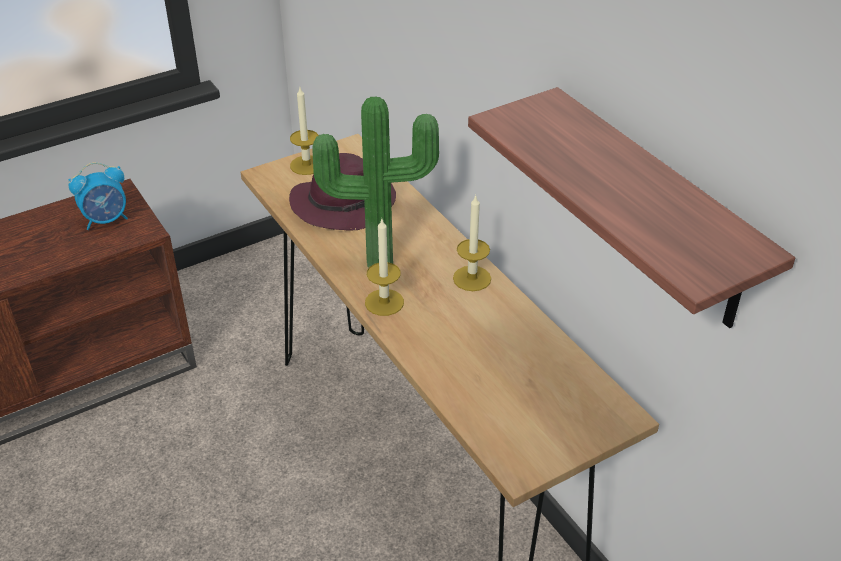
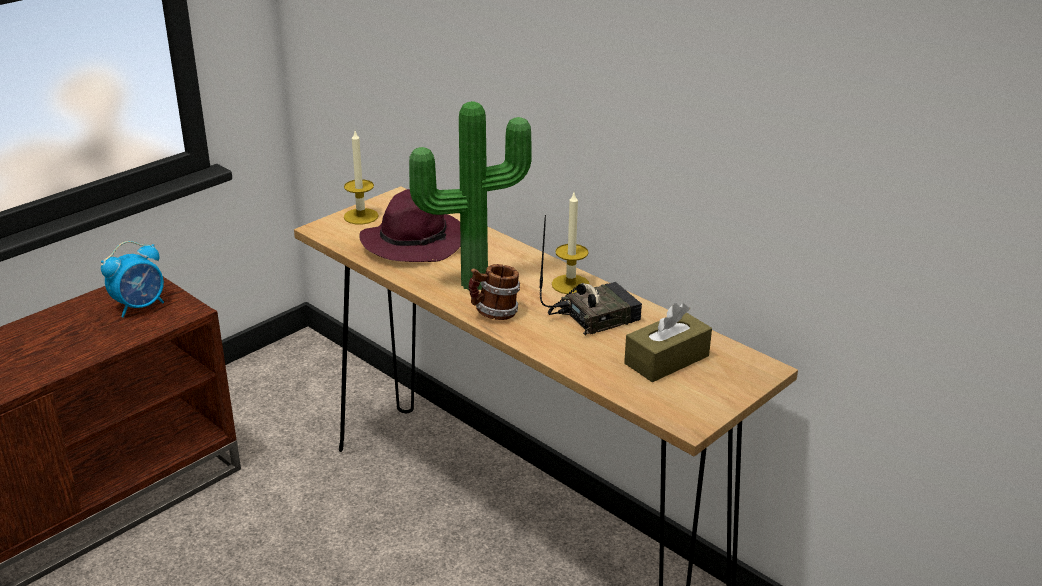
camera: 15 degrees left, 10 degrees down
candle [365,219,404,316] -> mug [469,264,520,320]
shelf [468,87,795,328] -> none
none -> radio [539,215,642,336]
none -> brown tissue box [624,303,712,382]

